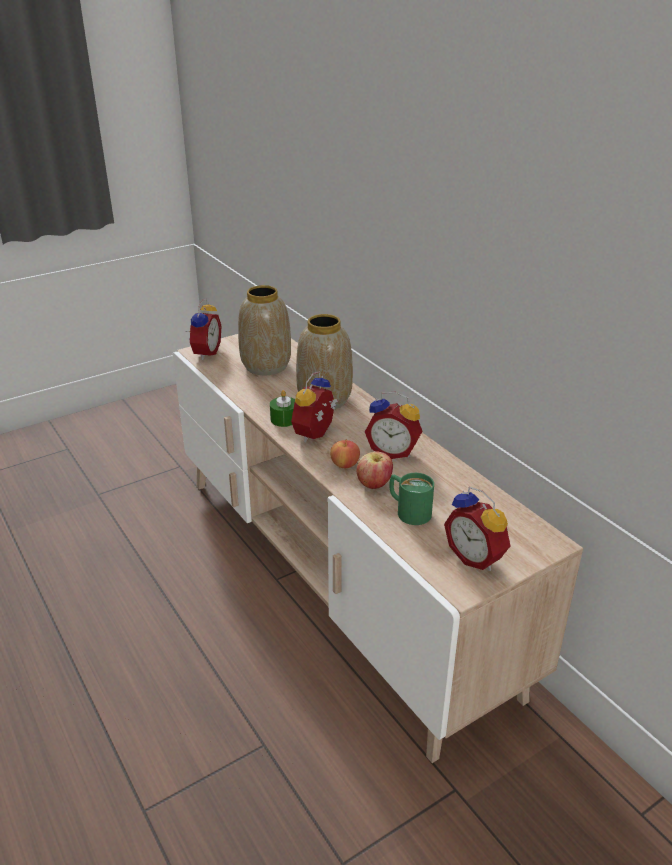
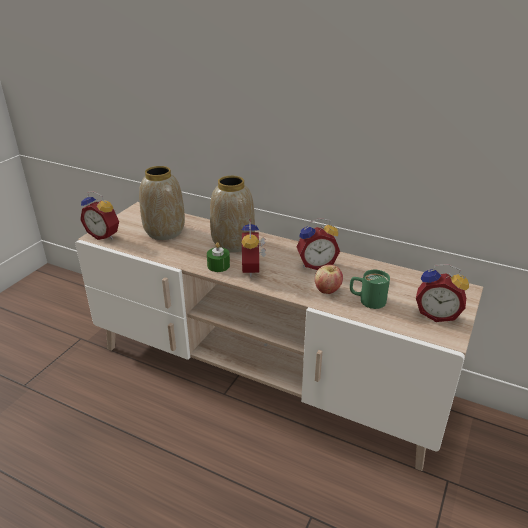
camera: 30 degrees left, 0 degrees up
alarm clock [187,298,222,360] -> alarm clock turned 135 degrees clockwise [80,191,119,240]
apple [330,439,360,468] -> none

